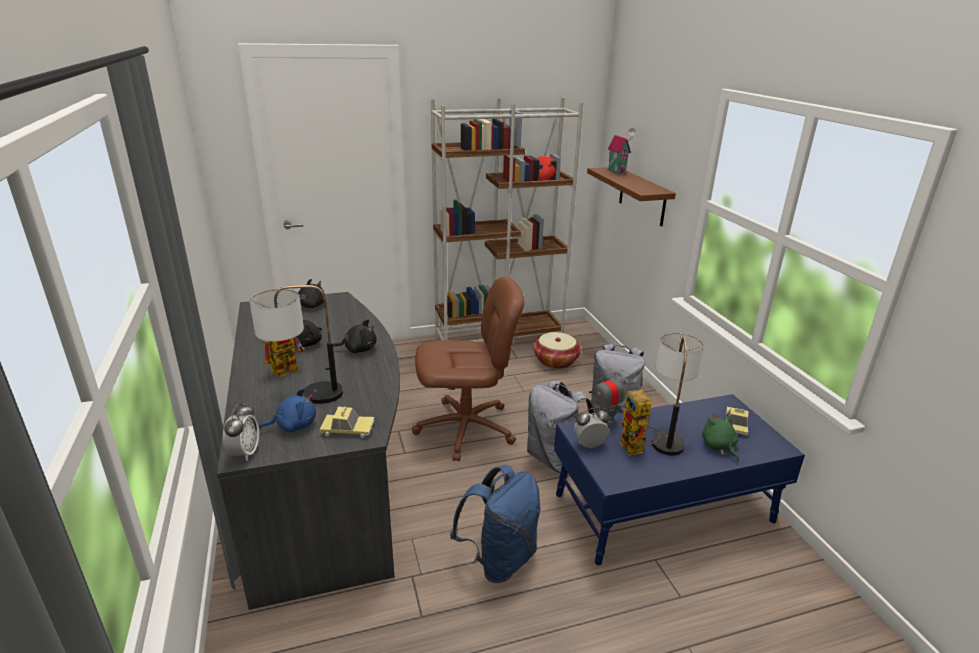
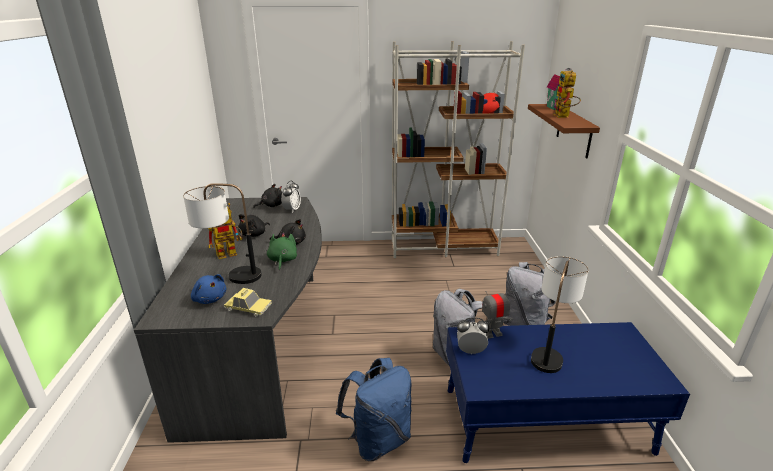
camera: 15 degrees right, 0 degrees up
alarm clock [223,403,259,461] -> alarm clock moved to [281,181,301,213]
blue plush toy [259,388,316,433] -> blue plush toy turned 45 degrees clockwise [191,274,226,304]
brown office chair [412,277,525,461] -> none
basket [533,332,581,369] -> none
toy robot [618,389,660,456] -> toy robot moved to [553,70,581,118]
green plush toy [702,413,739,462] -> green plush toy moved to [267,232,297,271]
toy car [726,407,749,436] -> none

